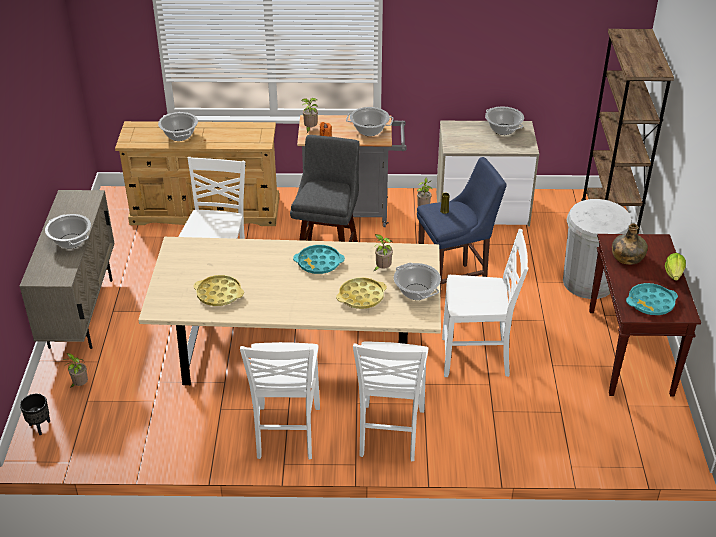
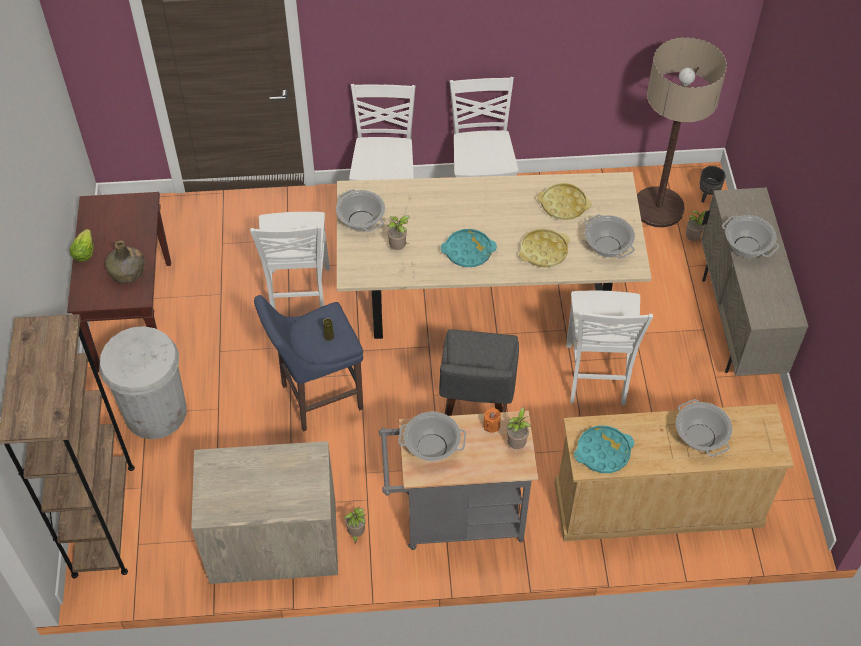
camera: 175 degrees right, 15 degrees up
yellow tray [336,277,387,309] -> yellow tray moved to [519,229,570,268]
white chair [442,229,528,377] -> white chair turned 90 degrees counterclockwise [250,212,330,310]
cooking pot [485,107,524,135] -> cooking pot moved to [585,214,635,259]
turquoise tray [626,283,678,315] -> turquoise tray moved to [574,426,634,473]
none -> floor lamp [637,37,727,228]

